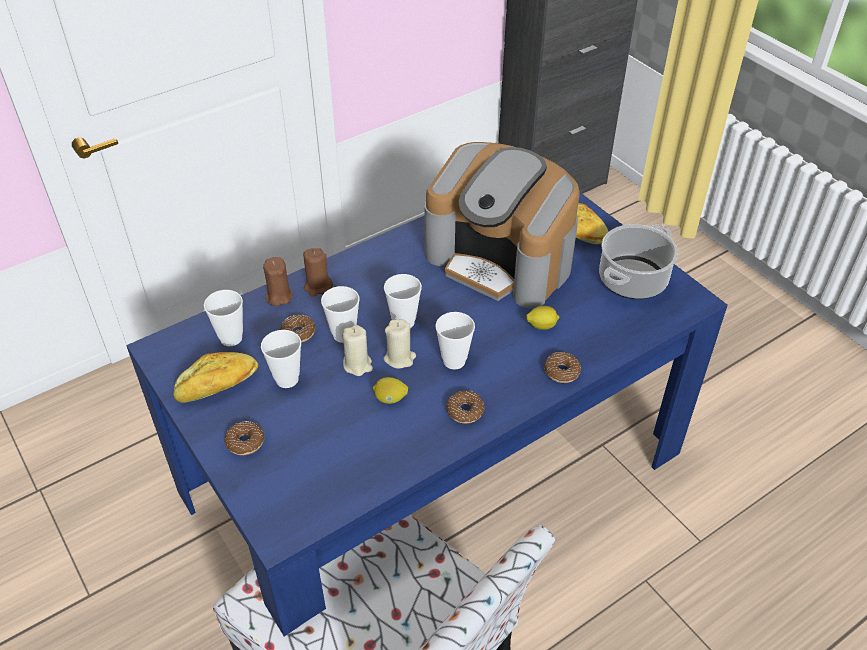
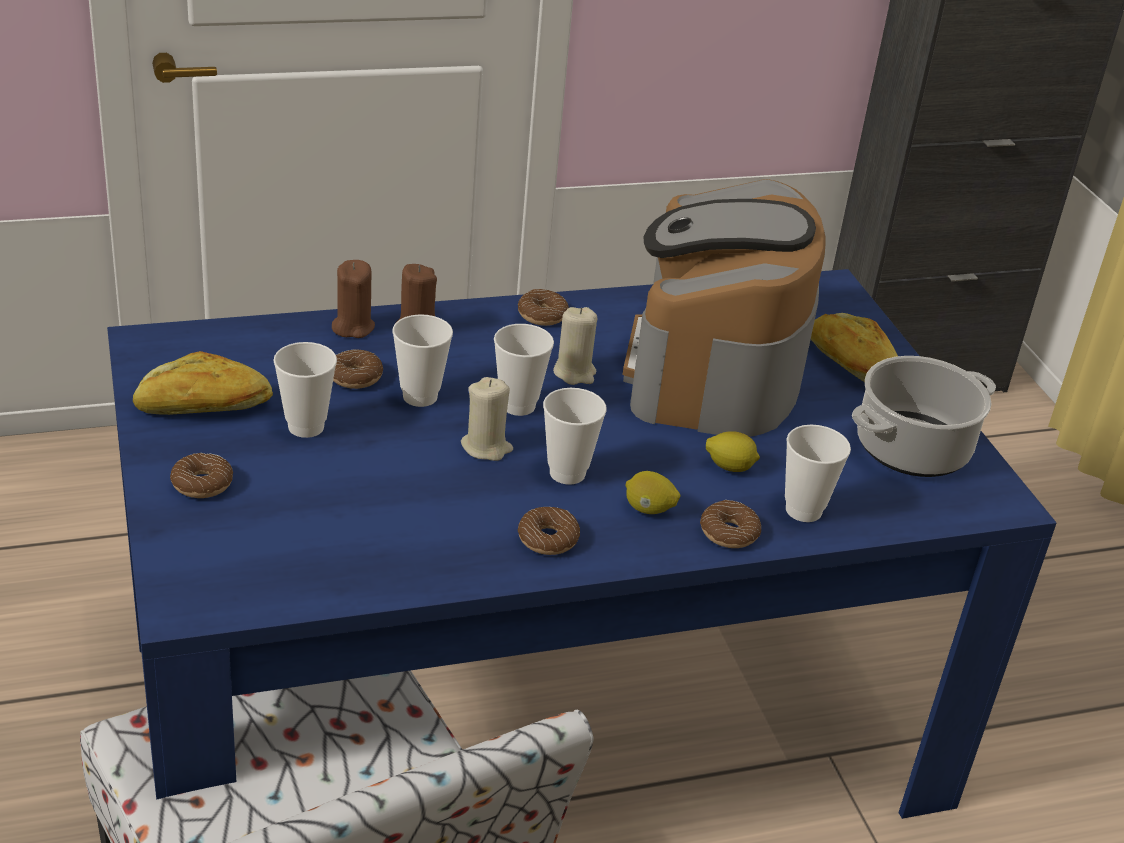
camera: 15 degrees right, 10 degrees down
cup [204,290,243,346] -> cup moved to [785,425,851,522]
beige candle [343,325,373,376] -> beige candle moved to [553,307,597,385]
lemon [373,377,408,404] -> lemon moved to [626,471,680,514]
coffee machine [424,142,580,309] -> coffee machine turned 45 degrees clockwise [623,179,825,437]
none -> donut [518,289,569,326]

